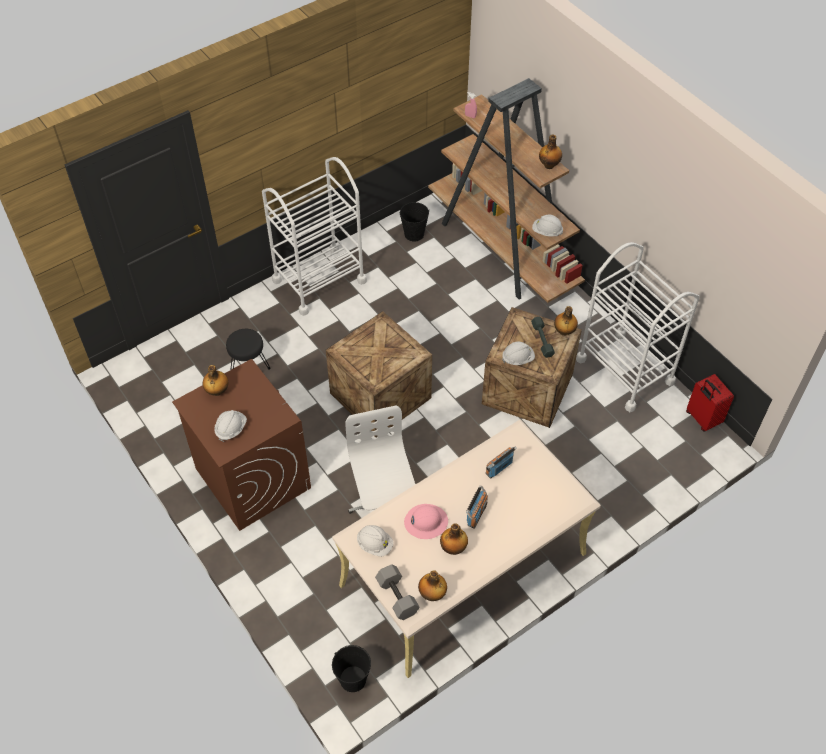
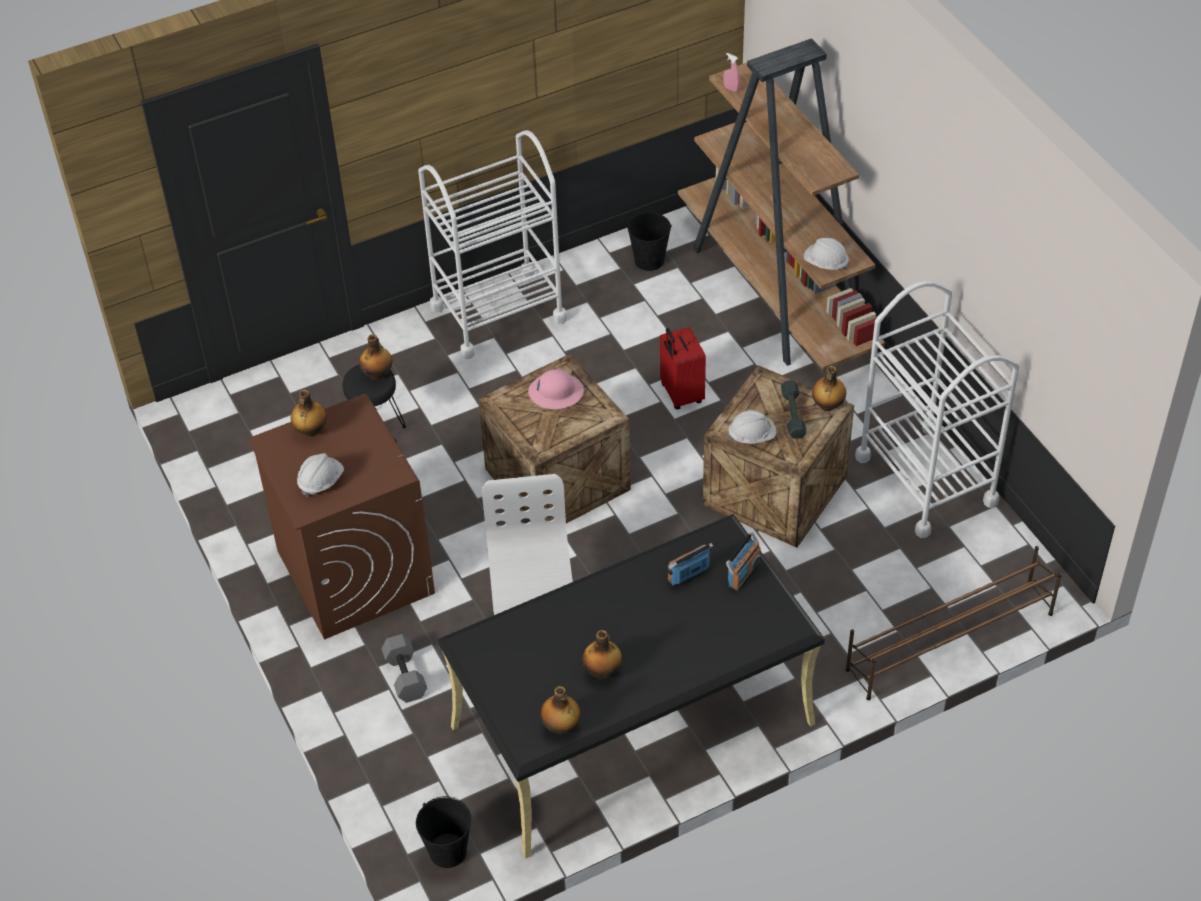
camera: 10 degrees right, 5 degrees down
beige desk [332,419,601,678] -> black desk [438,514,825,859]
white hard hat [357,525,394,557] -> none
grey dumbbell [375,564,420,620] -> grey dumbbell moved to [381,634,427,703]
pink hard hat [404,504,448,539] -> pink hard hat moved to [528,369,584,409]
radio [466,486,488,529] -> radio moved to [726,532,761,591]
bottle [539,135,562,169] -> bottle moved to [359,334,392,381]
red suitcase [686,374,734,432] -> red suitcase moved to [660,327,706,409]
none -> brown shoe rack [846,546,1062,700]

